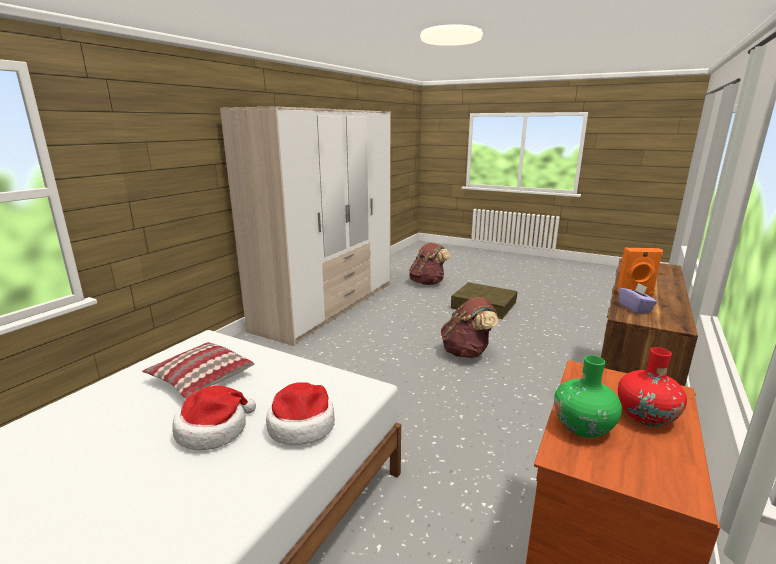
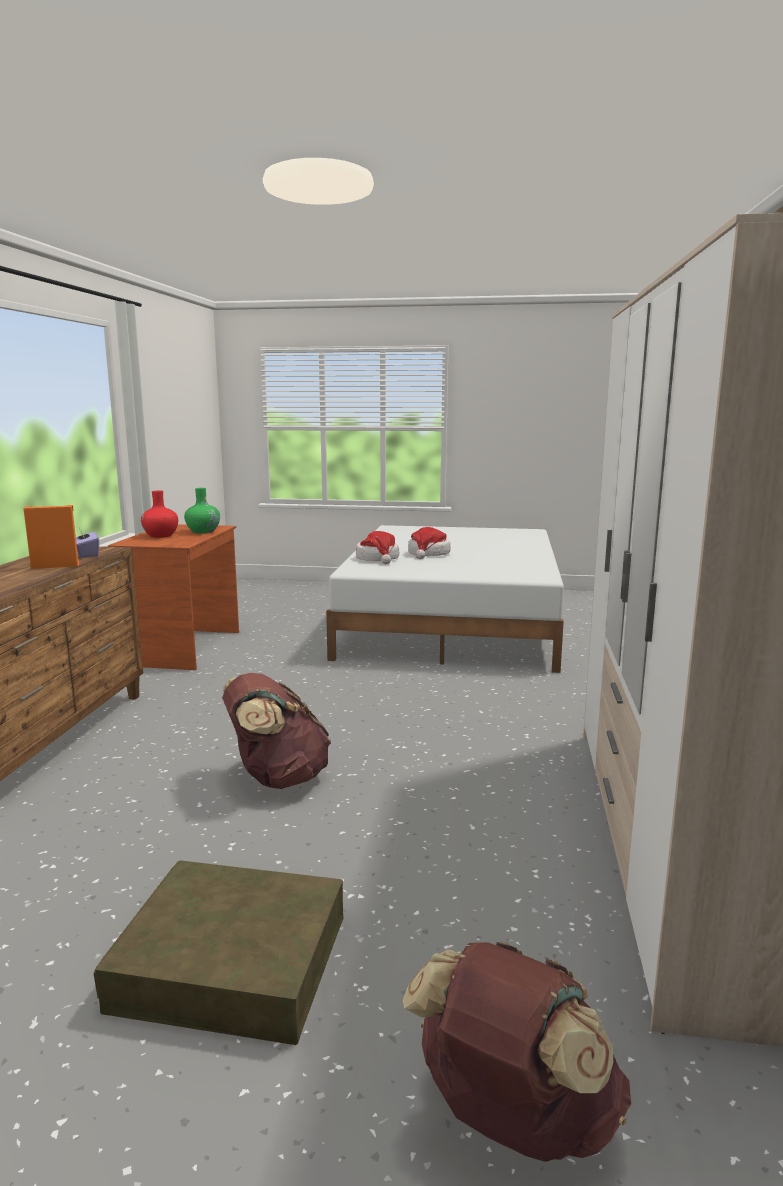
camera: 160 degrees right, 5 degrees down
pillow [142,342,254,398] -> none

